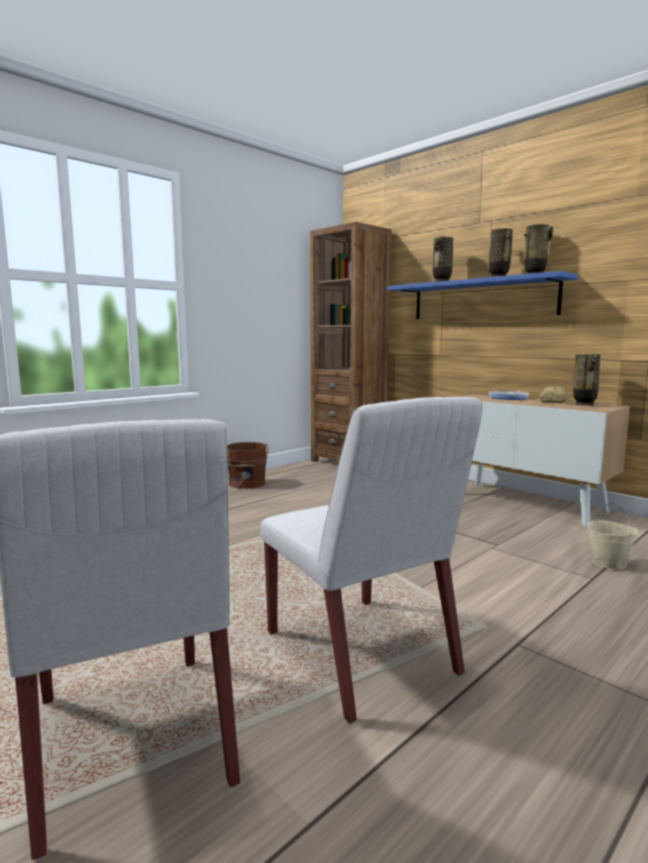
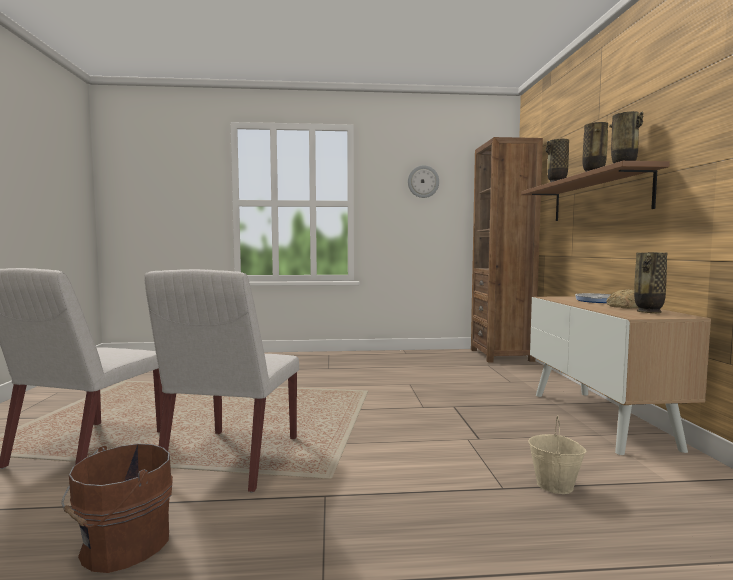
camera: 40 degrees right, 5 degrees down
brown bucket [227,442,269,489] -> brown bucket moved to [61,444,173,573]
blue shelf [388,271,578,319] -> brown shelf [521,161,670,221]
none -> wall clock [408,165,439,198]

